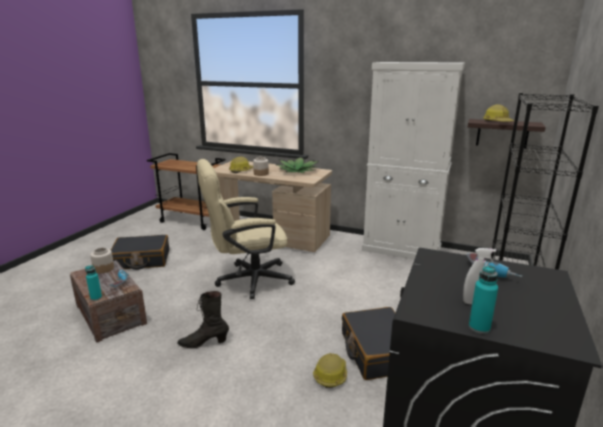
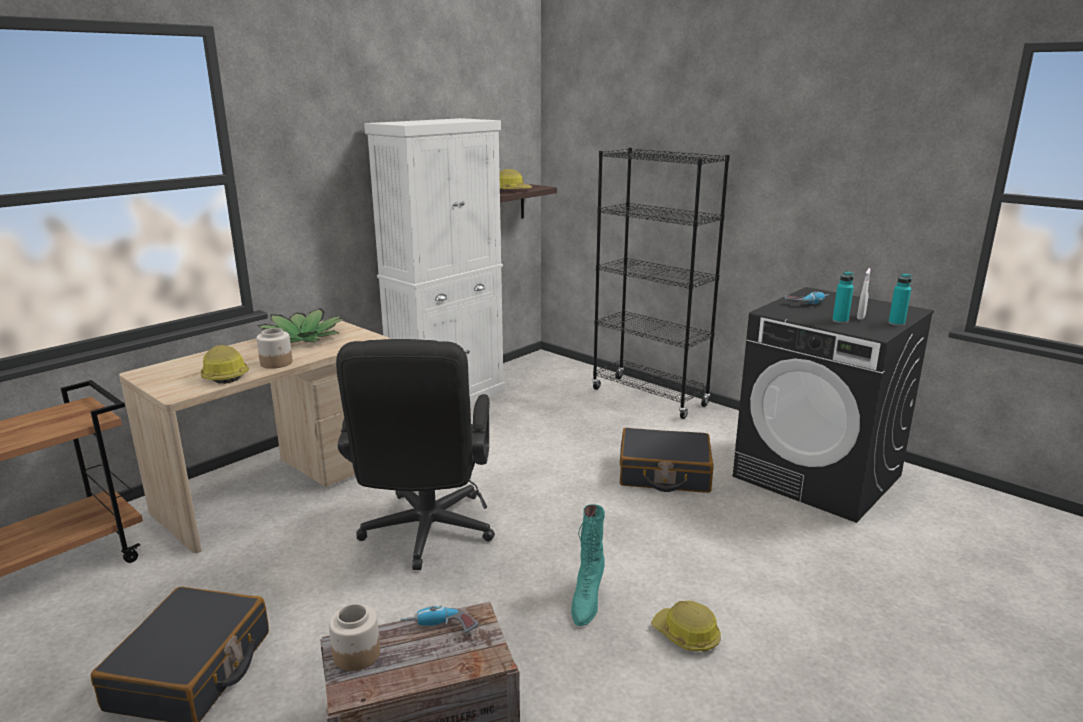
camera: 70 degrees left, 0 degrees up
turquoise bottle [85,265,102,301] -> turquoise bottle moved to [832,271,854,323]
black boot [178,291,229,349] -> turquoise boot [571,504,605,626]
beige office chair [197,159,295,299] -> black office chair [336,339,495,570]
hard hat [313,353,347,388] -> hard hat moved to [651,601,721,652]

